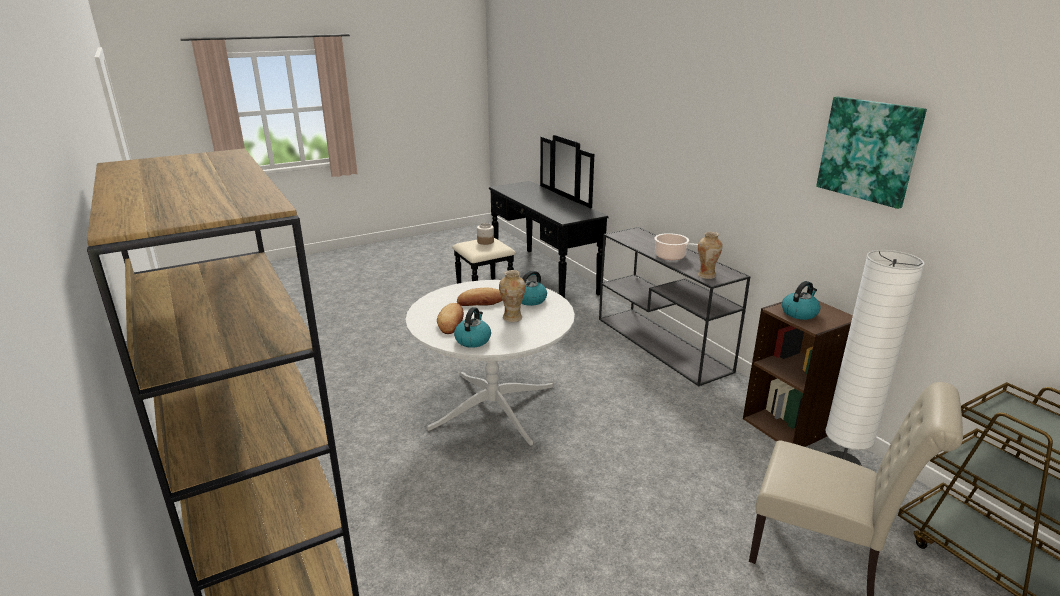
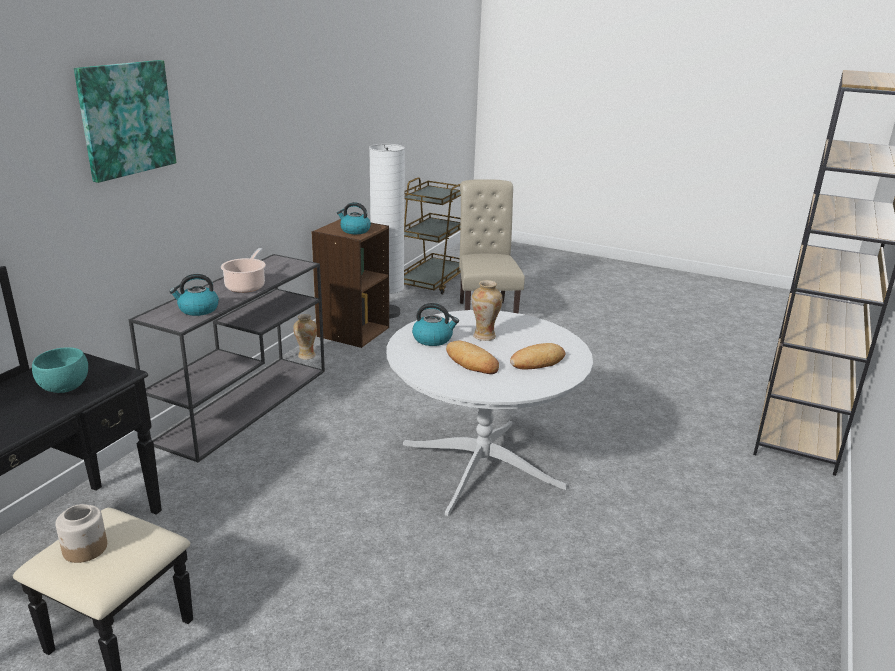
camera: 125 degrees left, 0 degrees up
kettle [454,307,491,348] -> kettle moved to [169,274,219,316]
vase [698,232,723,279] -> vase moved to [293,314,317,360]
picture [816,96,927,209] -> picture moved to [74,60,176,183]
none -> turquoise bowl [32,347,88,393]

